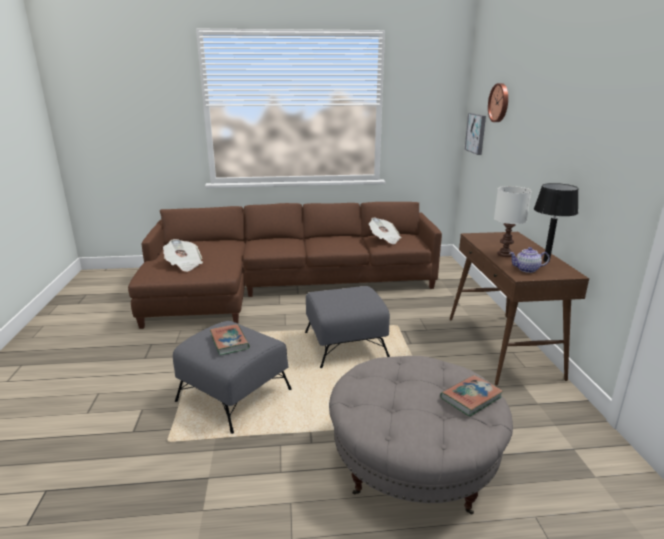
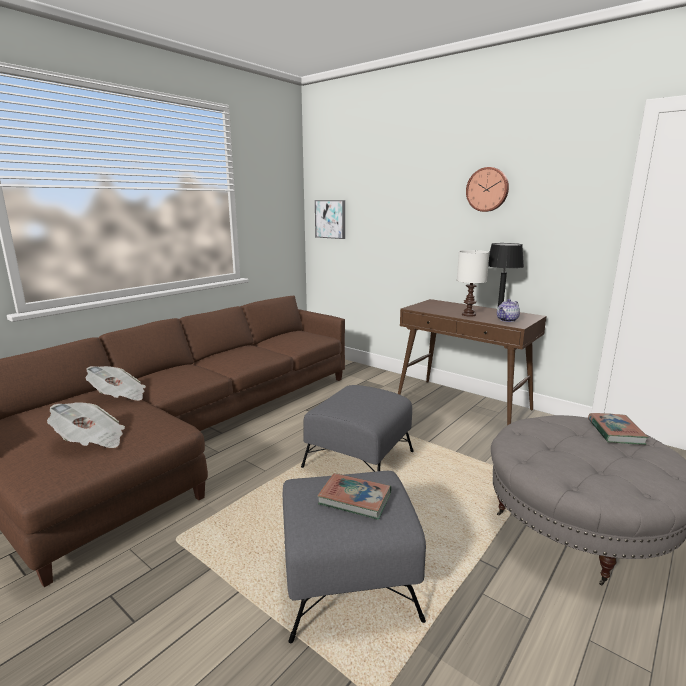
camera: 45 degrees left, 5 degrees down
newspaper [369,218,402,245] -> newspaper moved to [86,366,146,401]
wall clock [488,83,508,122] -> wall clock moved to [466,167,509,212]

